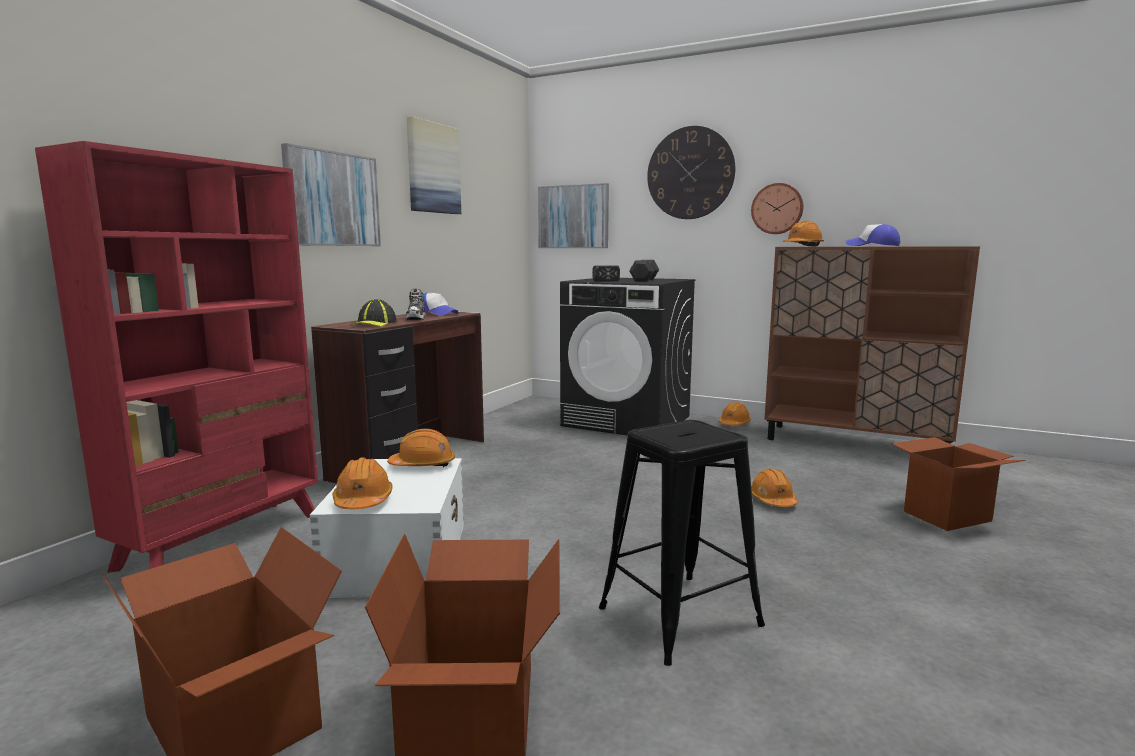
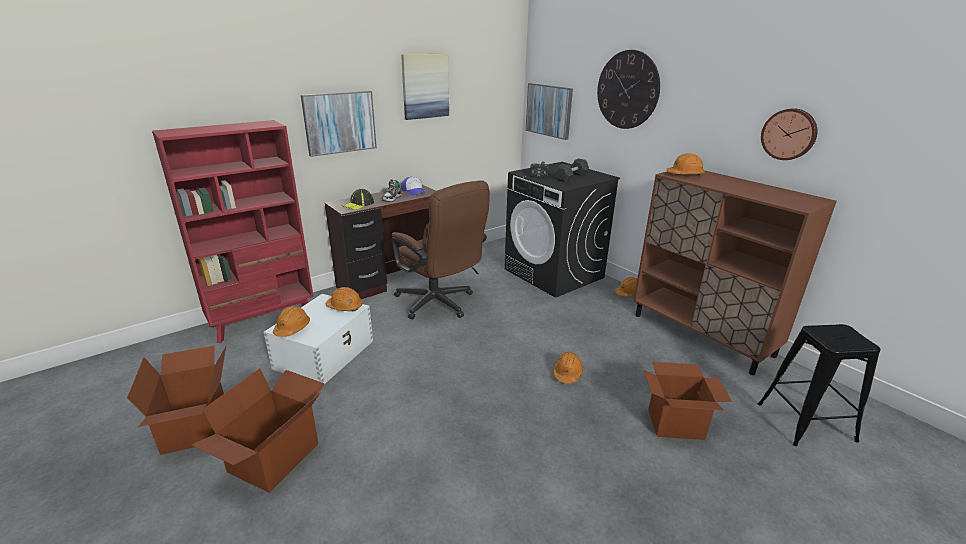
camera: 25 degrees right, 15 degrees up
black stool [599,420,765,666] -> black stool moved to [758,324,880,446]
wall clock [751,183,803,234] -> wall clock moved to [761,108,818,160]
cap [845,224,900,246] -> none
none -> brown office chair [391,180,490,320]

